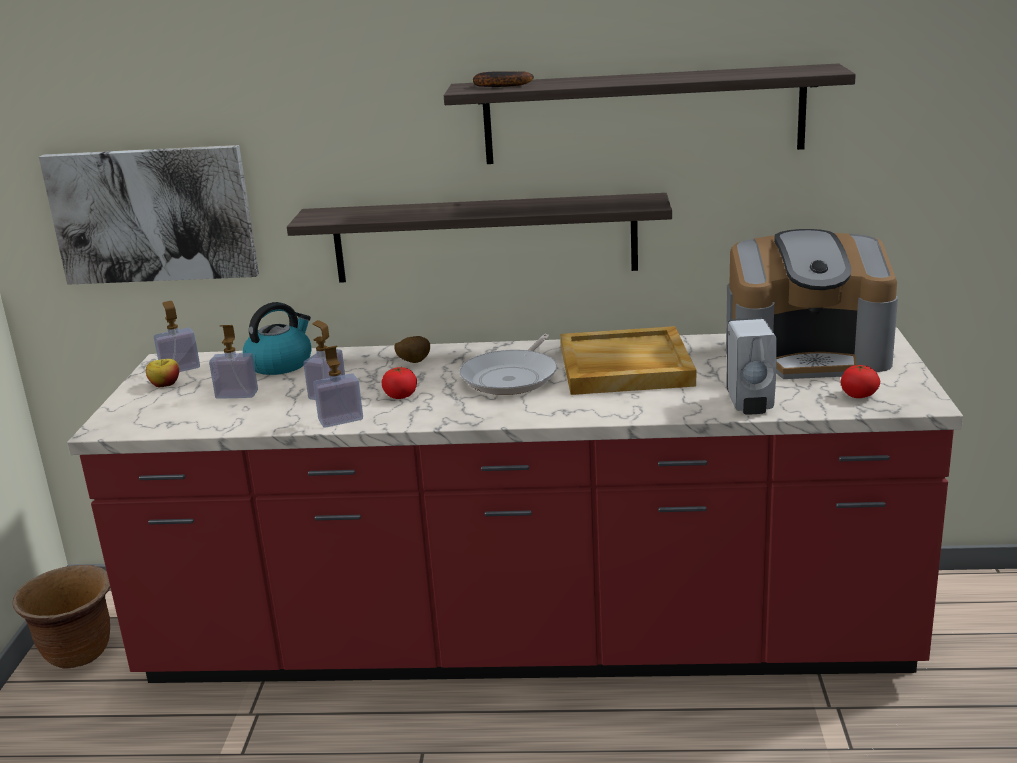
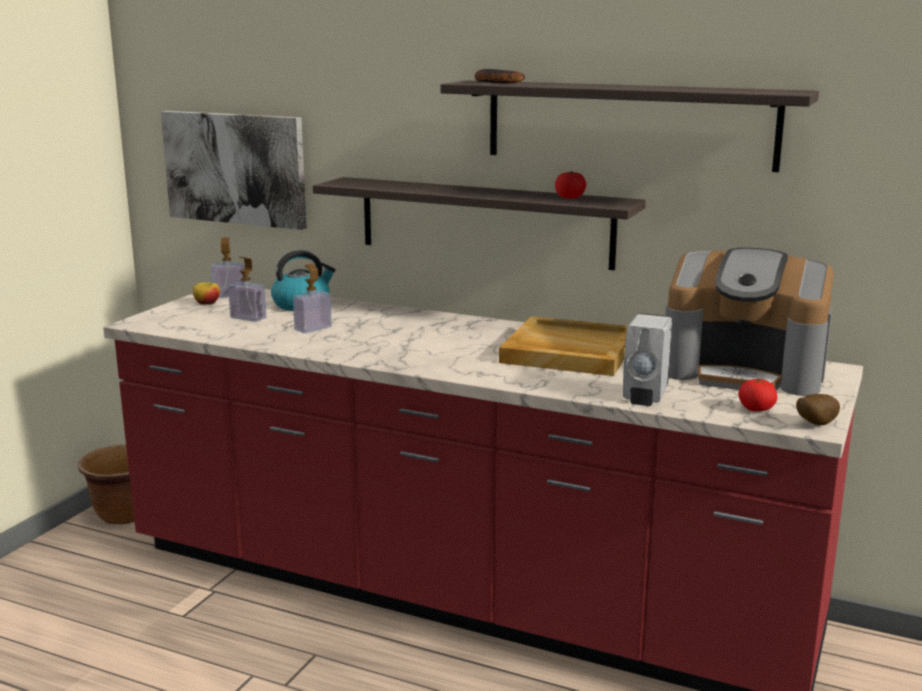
camera: 20 degrees right, 5 degrees down
soap dispenser [313,346,363,428] -> none
tomato [381,367,417,399] -> tomato moved to [555,171,586,199]
potato [394,336,430,363] -> potato moved to [796,394,840,426]
frying pan [459,334,557,395] -> none

